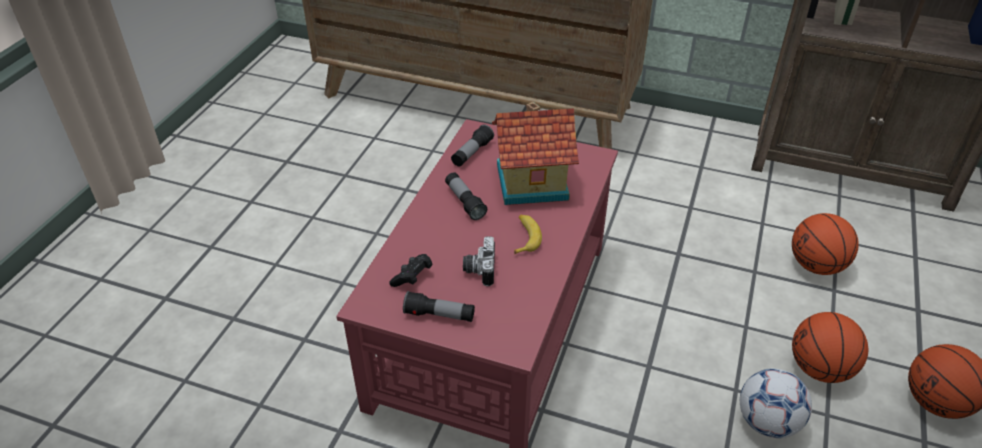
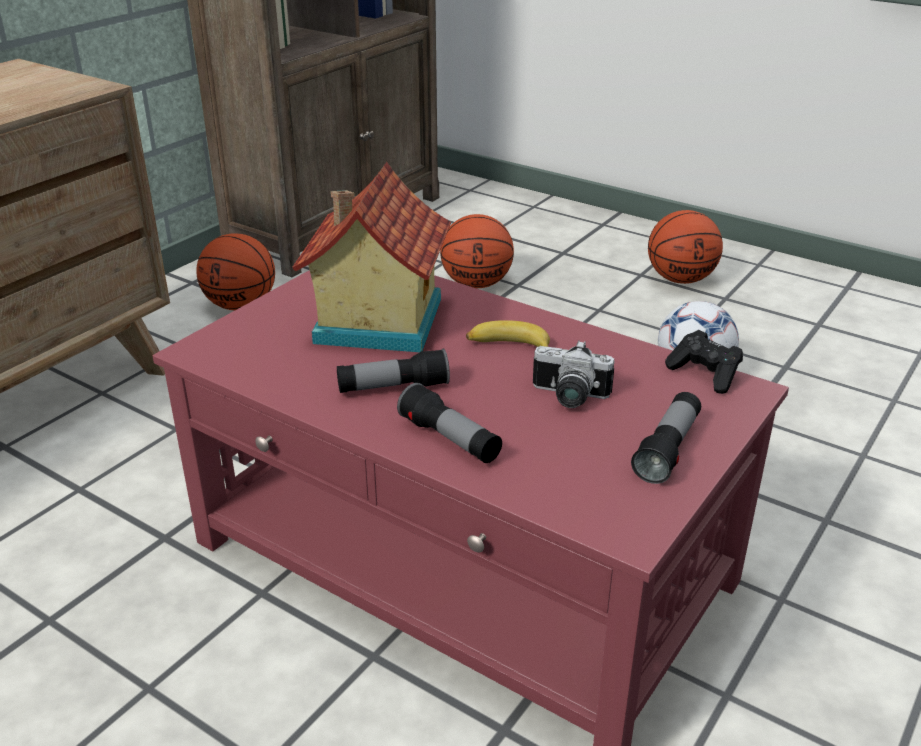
camera: 75 degrees left, 10 degrees down
black game controller [390,254,433,287] -> black game controller moved to [665,330,743,394]
flashlight [451,124,494,166] -> flashlight moved to [397,383,502,463]
basketball [792,312,868,383] -> basketball moved to [196,233,275,310]

